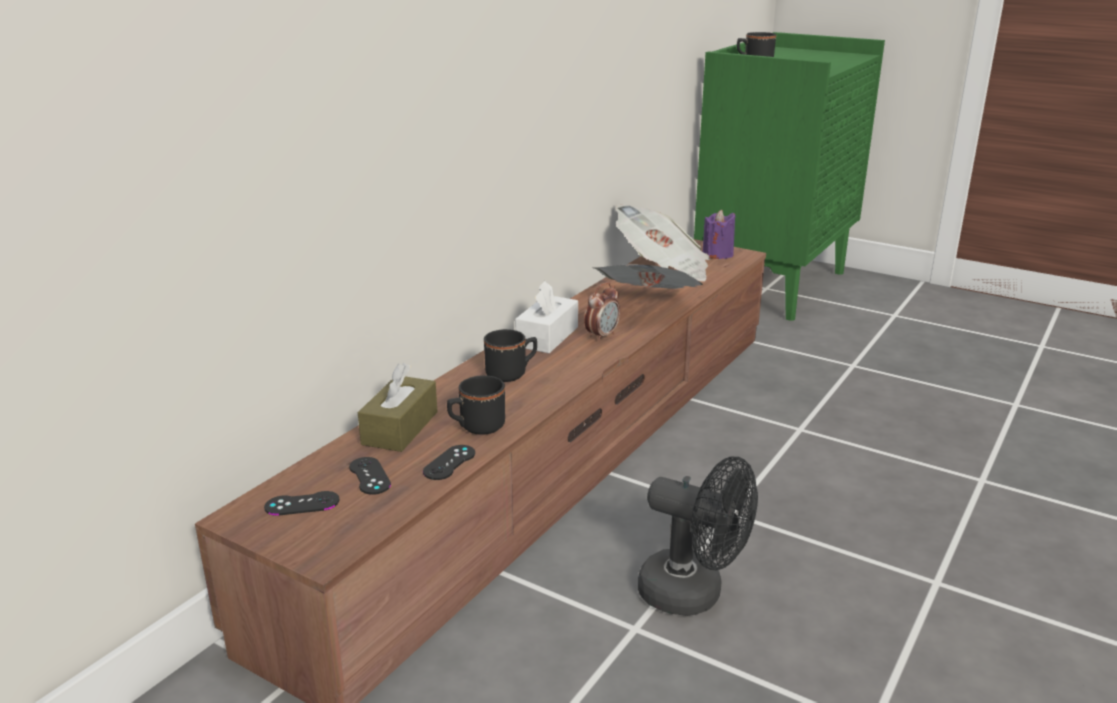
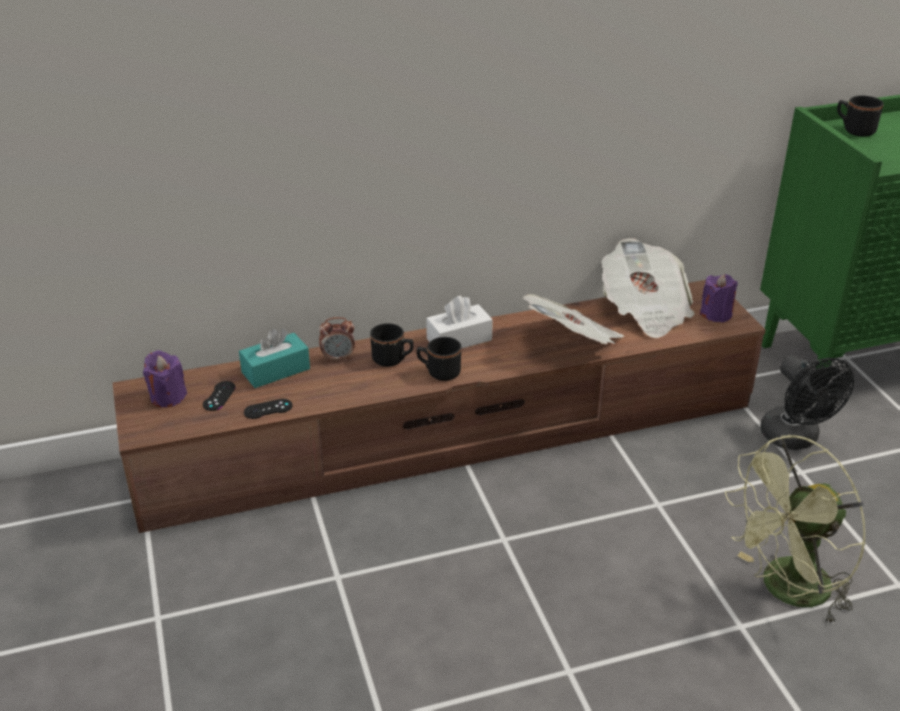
camera: 40 degrees right, 10 degrees up
black game controller [264,491,339,516] -> purple candle [143,350,187,407]
brown tissue box [358,363,437,452] -> turquoise tissue box [239,328,310,388]
black mug [447,375,505,435] -> black mug moved to [417,337,461,381]
alarm clock [584,282,620,342] -> alarm clock moved to [319,317,355,362]
black fan [638,457,758,616] -> black fan moved to [760,355,854,450]
none -> green fan [725,435,866,625]

